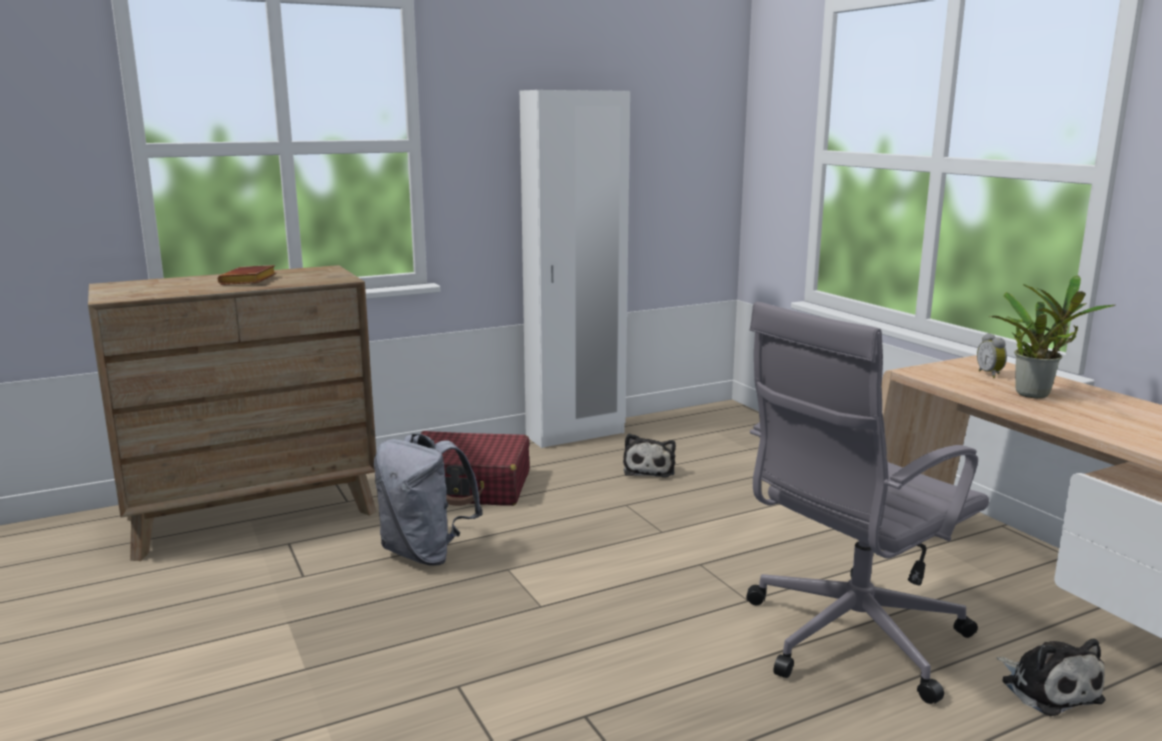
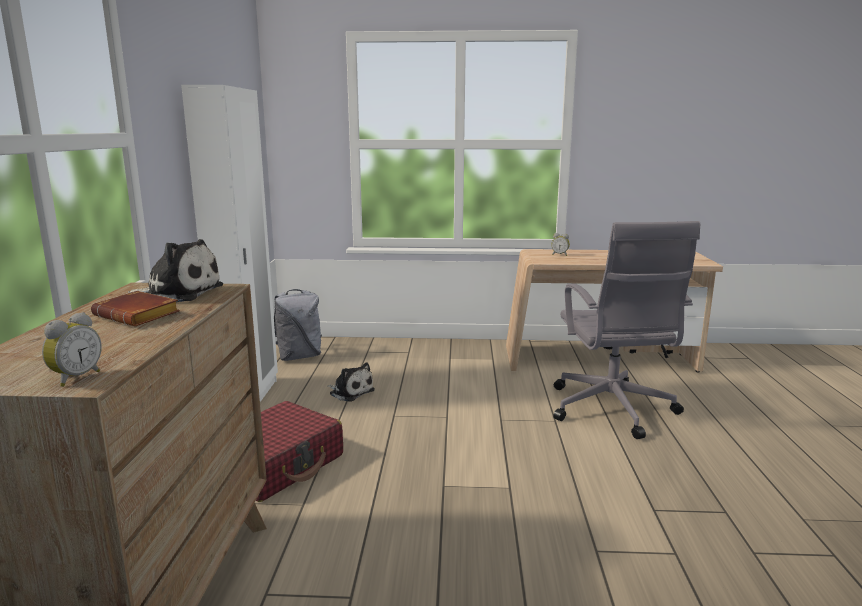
camera: 60 degrees left, 0 degrees up
grey backpack [374,434,483,566] -> grey backpack moved to [274,289,322,361]
potted plant [989,276,1115,399] -> none
plush toy [997,638,1106,716] -> plush toy moved to [128,239,223,302]
none -> alarm clock [42,312,102,387]

